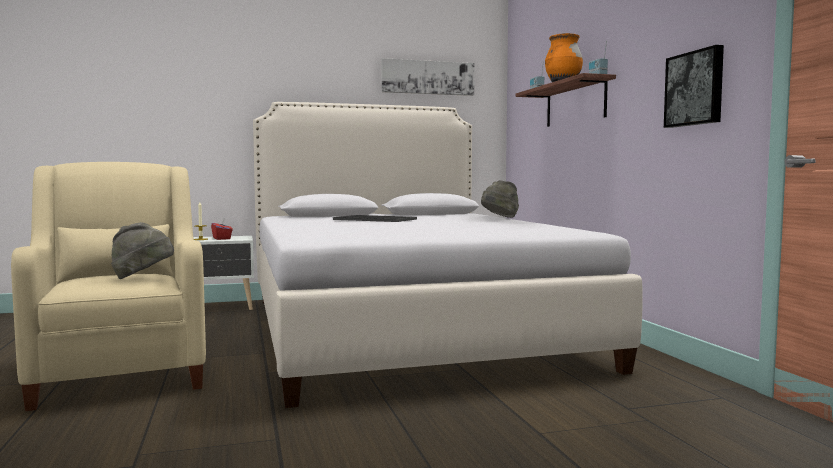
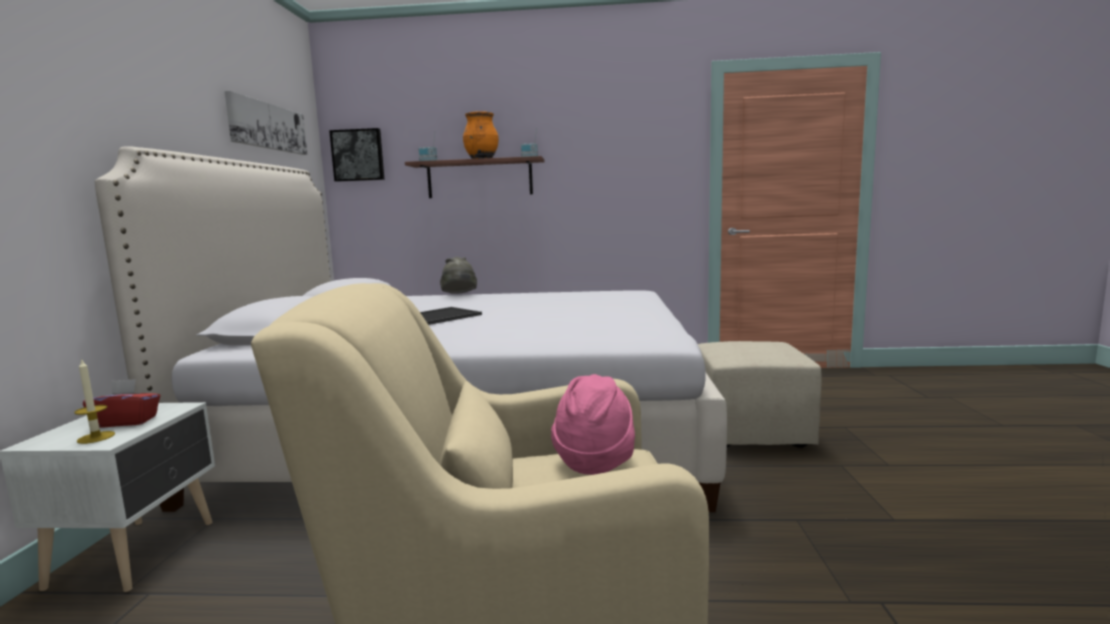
camera: 70 degrees left, 5 degrees up
grey hat [111,222,174,279] -> pink hat [551,374,635,475]
picture [664,45,724,128] -> picture moved to [329,128,385,182]
none -> beige ottoman [698,341,822,448]

